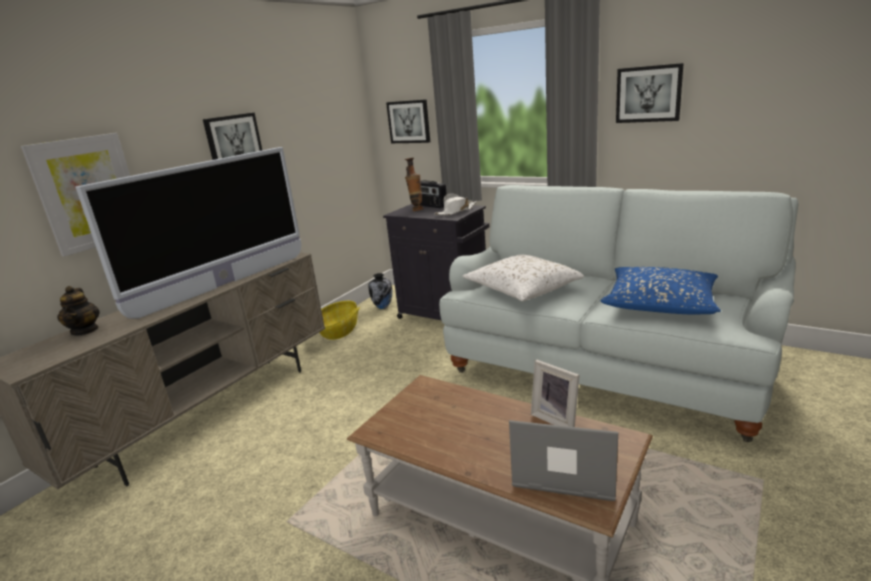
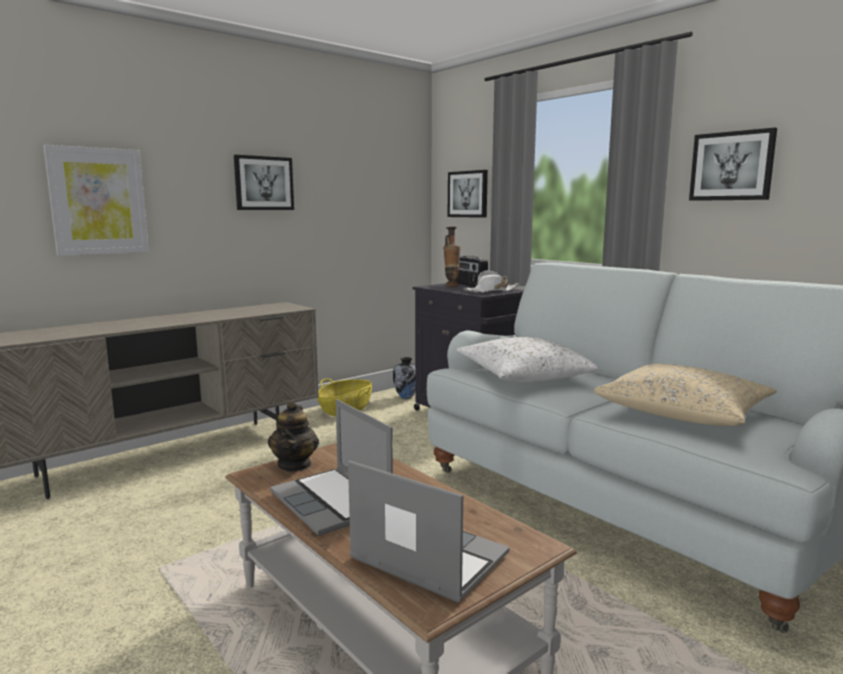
camera: 15 degrees right, 10 degrees down
teapot [57,286,100,336] -> teapot moved to [268,401,319,472]
television [75,147,301,319] -> none
picture frame [531,359,580,427] -> none
blue pillow [601,267,721,314] -> beige pillow [594,364,777,426]
none -> laptop [270,399,393,536]

